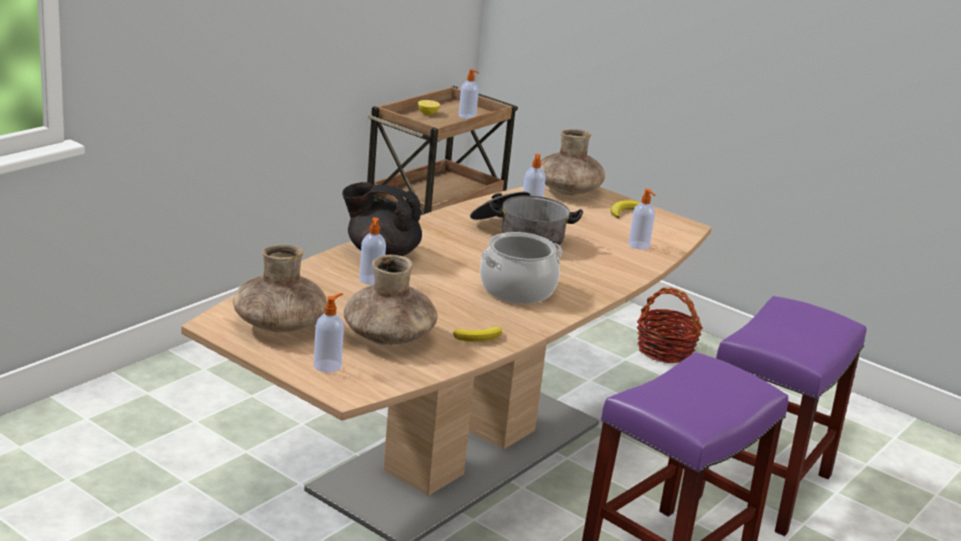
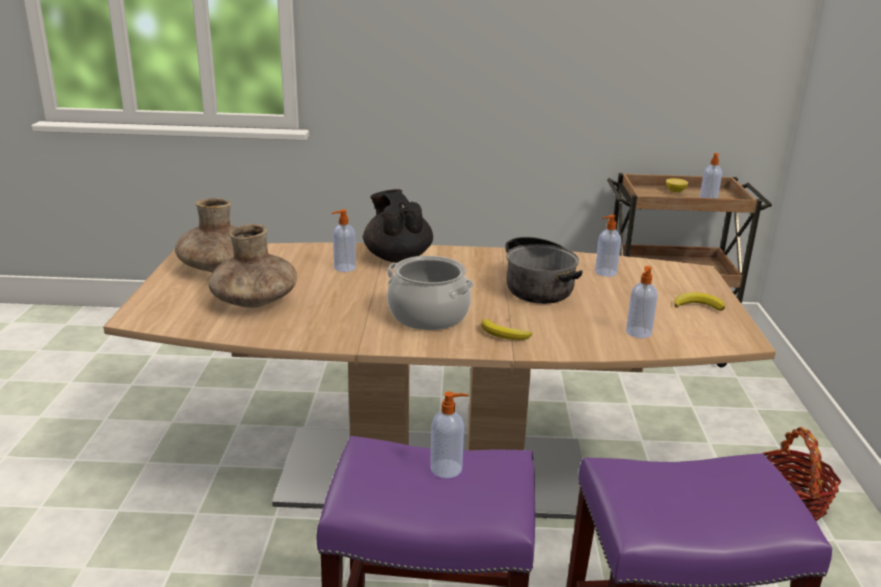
camera: 55 degrees right, 0 degrees up
soap dispenser [314,293,344,373] -> soap dispenser moved to [430,391,468,478]
banana [453,326,502,342] -> banana moved to [481,319,532,340]
brown vase [540,129,605,195] -> none

